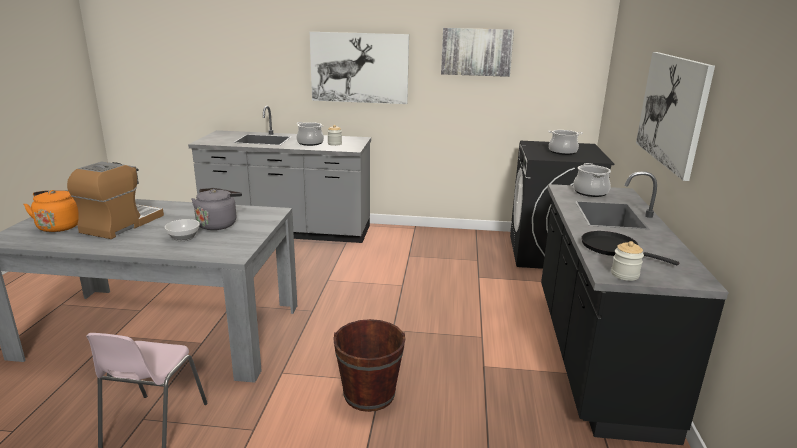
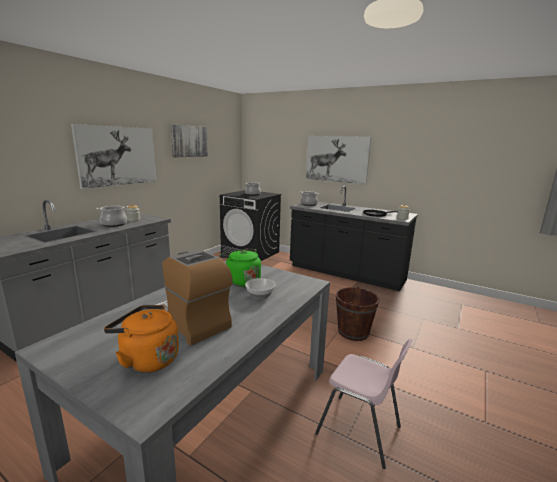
camera: 65 degrees left, 5 degrees down
grey kettle [192,188,242,230] -> green kettle [220,249,261,287]

